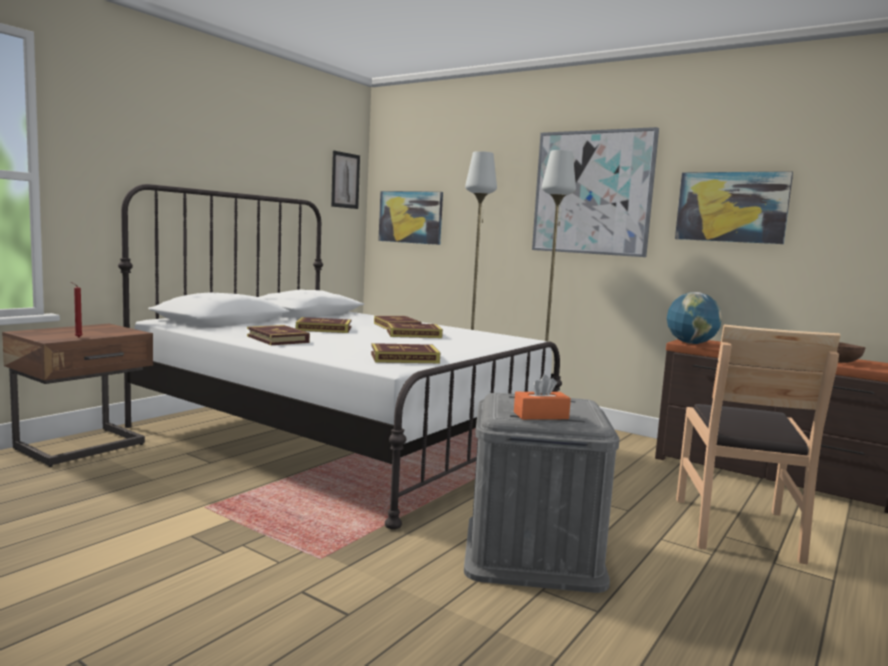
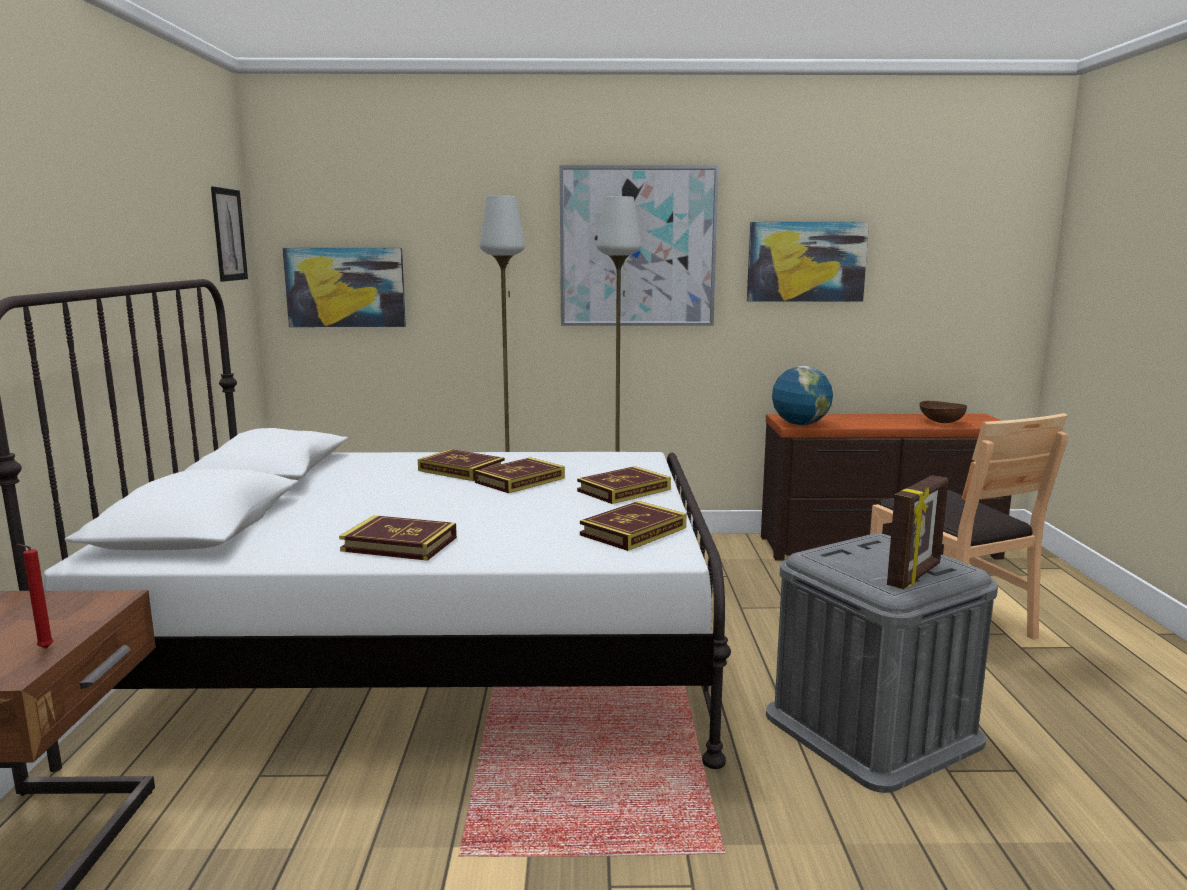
camera: 35 degrees left, 5 degrees up
book [296,317,351,333] -> book moved to [577,466,671,504]
orange tissue box [514,375,571,420] -> picture frame [887,475,948,589]

